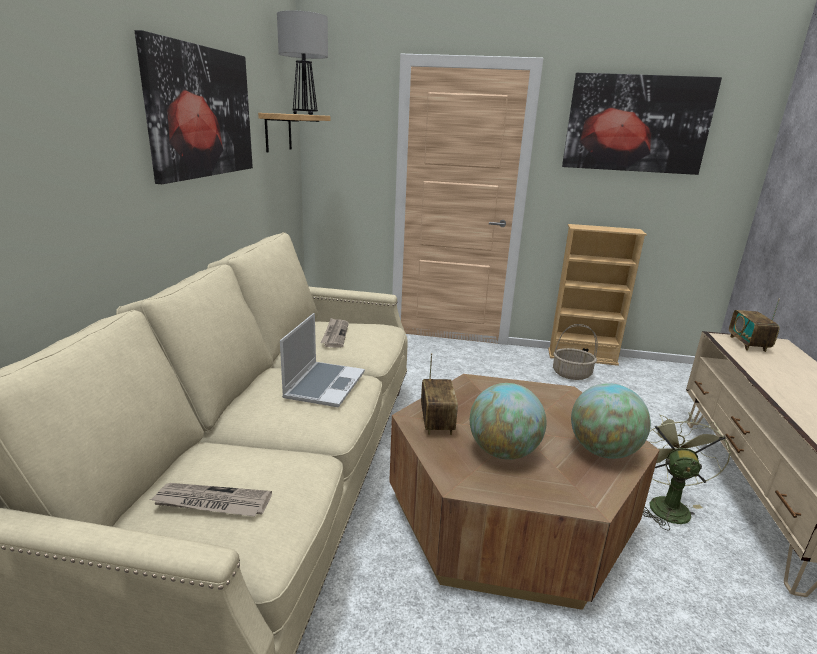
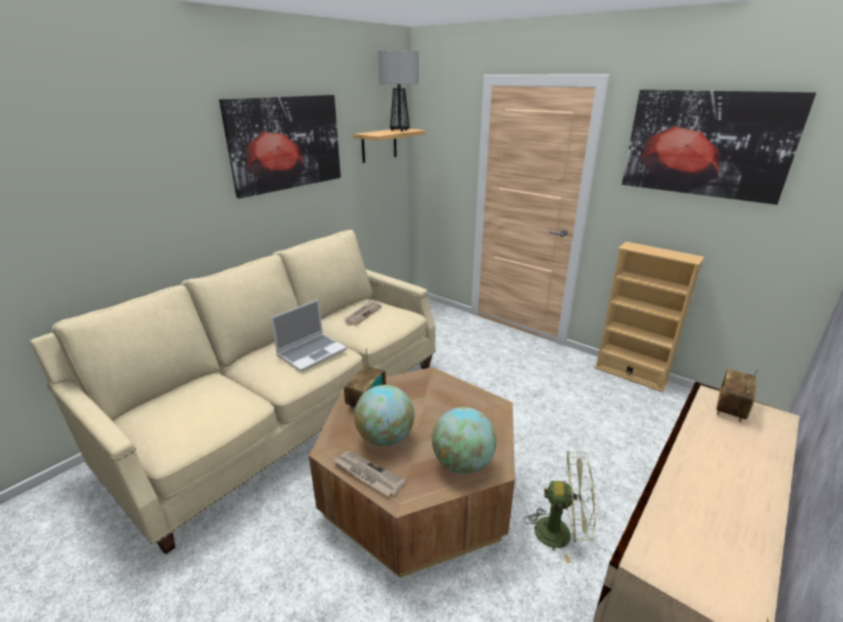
camera: 30 degrees right, 5 degrees up
newspaper [149,483,272,517] -> newspaper moved to [333,451,406,496]
basket [553,324,598,380] -> none
green fan [642,412,731,531] -> green fan turned 60 degrees clockwise [524,451,596,563]

